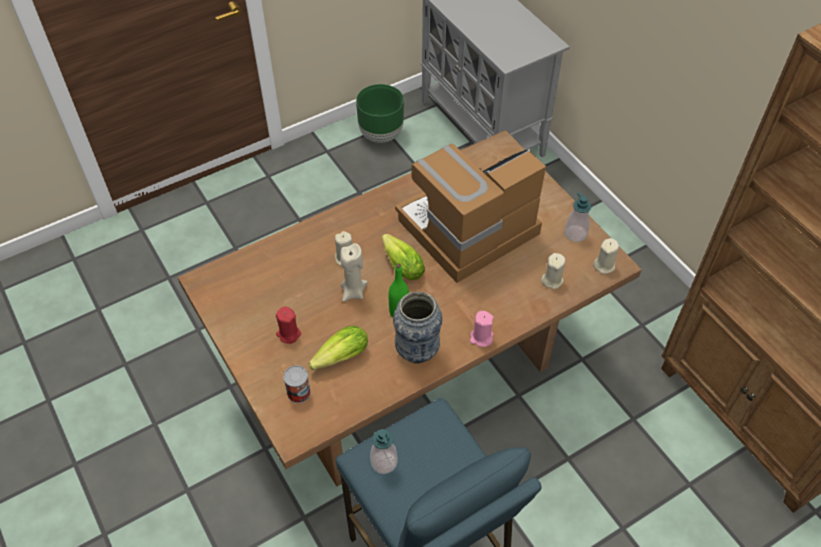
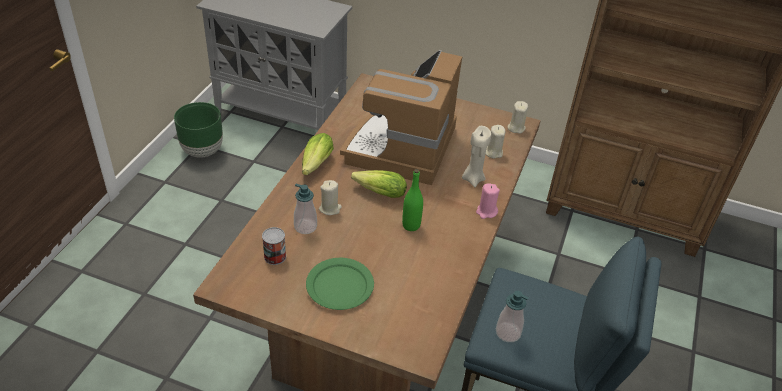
camera: 40 degrees left, 10 degrees down
red candle [276,306,301,344] -> green plate [306,258,374,310]
can [283,365,311,403] -> can moved to [262,227,286,265]
lettuce [308,326,368,370] -> lettuce moved to [302,133,334,175]
beige candle [340,243,368,302] -> beige candle moved to [462,126,491,187]
vase [393,292,442,364] -> none
soap dispenser [565,192,591,242] -> soap dispenser moved to [294,184,317,234]

